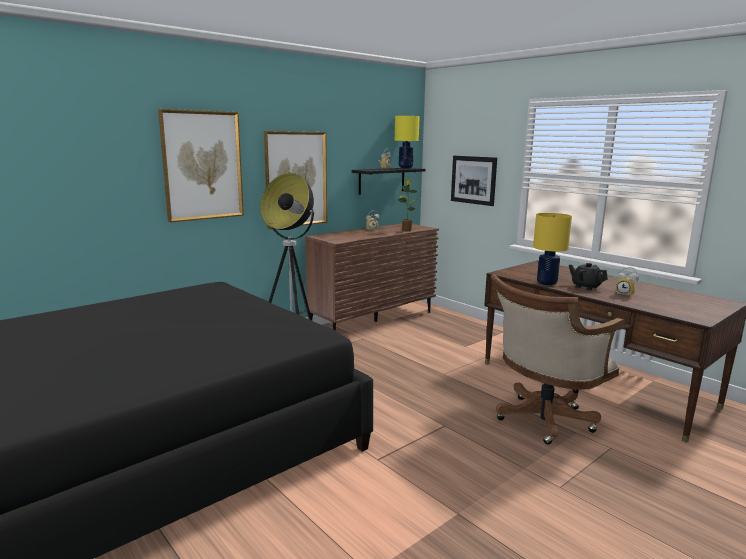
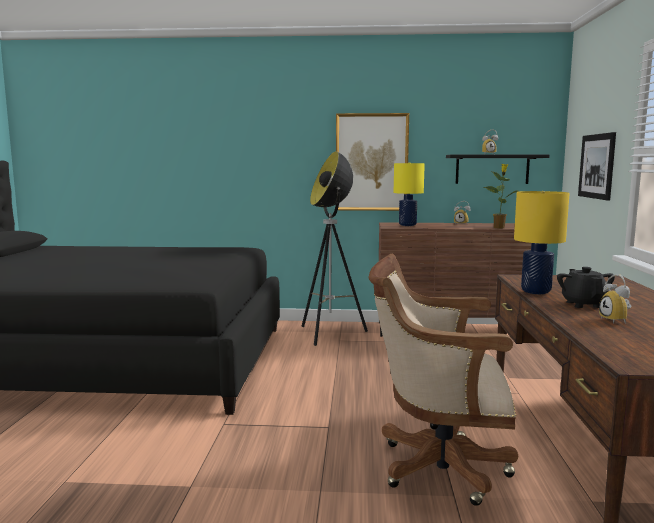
camera: 45 degrees right, 5 degrees down
picture [158,109,244,223] -> none
yellow table lamp [395,115,420,168] -> yellow table lamp moved to [394,162,425,226]

